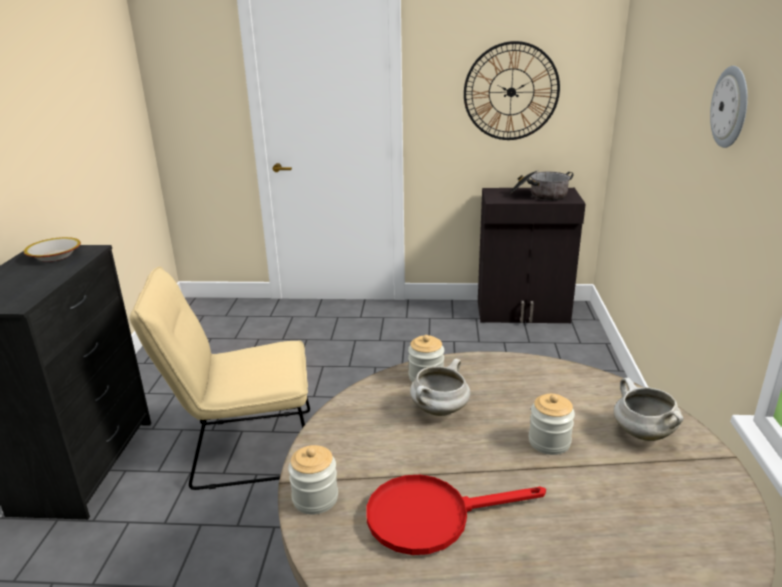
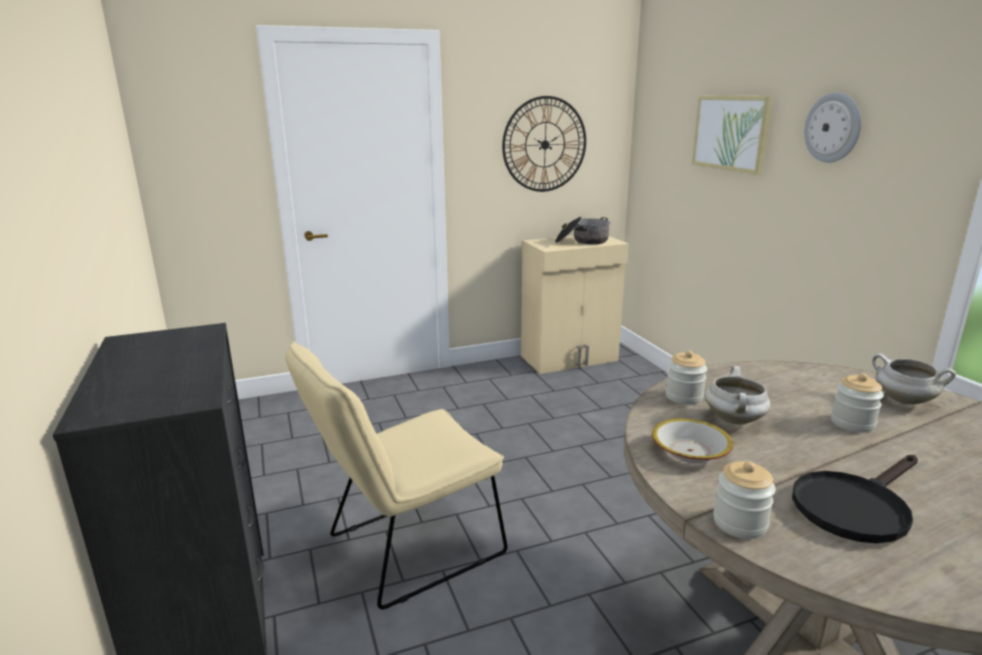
camera: 25 degrees left, 5 degrees down
bowl [23,237,81,262] -> bowl moved to [652,418,733,463]
red frying pan [367,475,546,555] -> black frying pan [792,455,918,543]
black cabinet [478,188,586,323] -> beige cabinet [521,236,629,374]
none -> picture [692,96,773,175]

